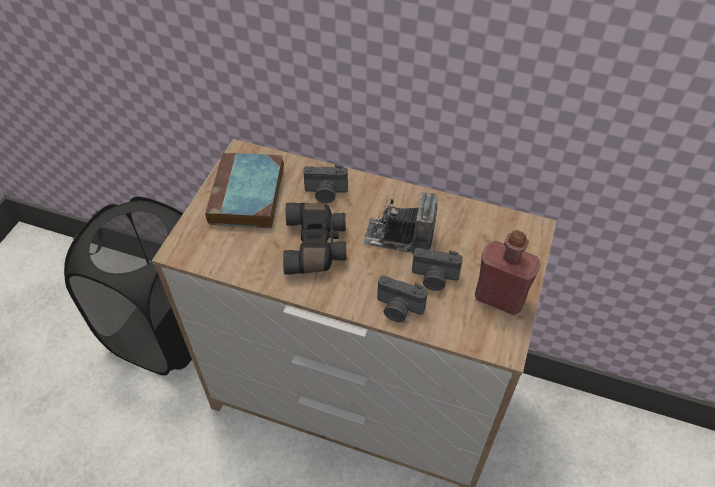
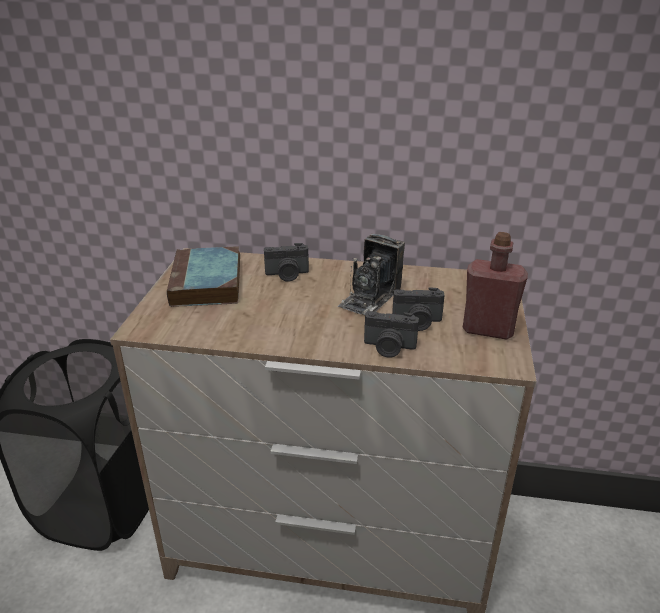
camera: 10 degrees left, 20 degrees down
black binoculars [283,203,346,274] -> none
camera [363,192,438,254] -> camera turned 60 degrees counterclockwise [337,234,405,315]

